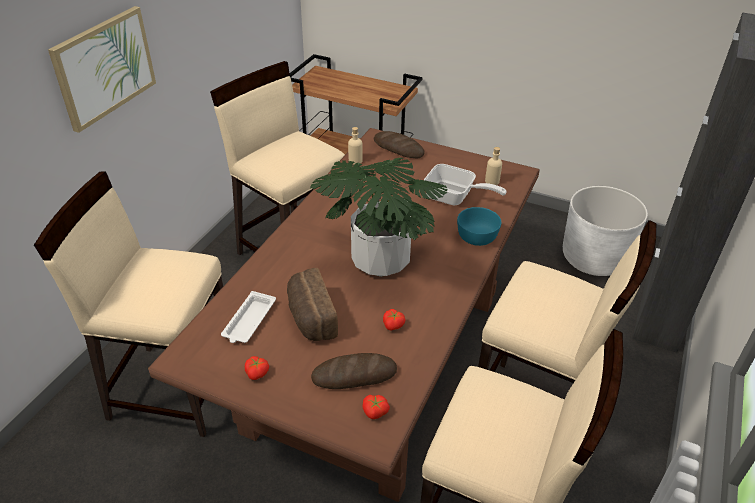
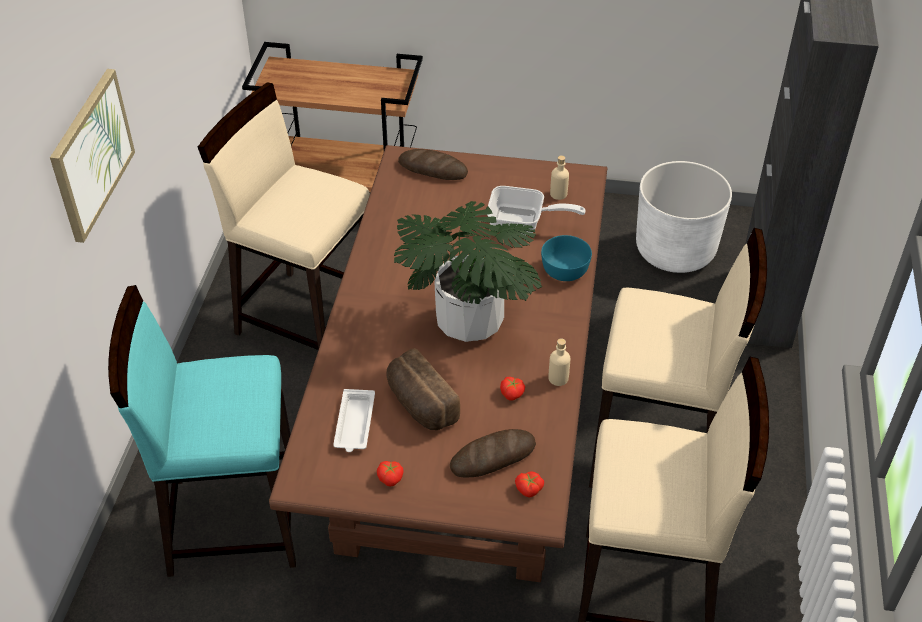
camera: 15 degrees left, 5 degrees up
beige stool [34,171,223,437] -> turquoise stool [108,285,296,577]
beige bottle [348,127,363,165] -> beige bottle moved to [548,338,570,386]

